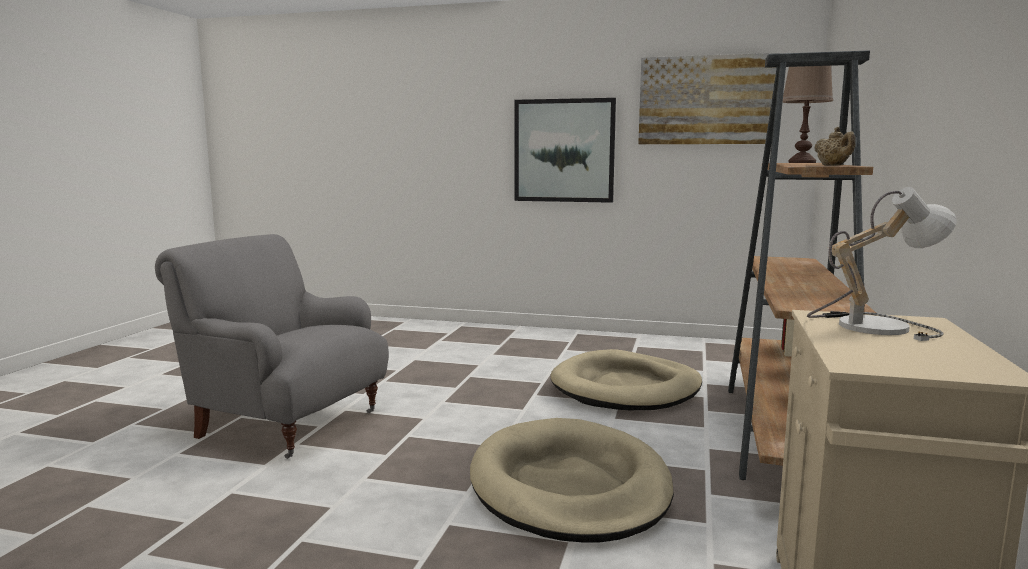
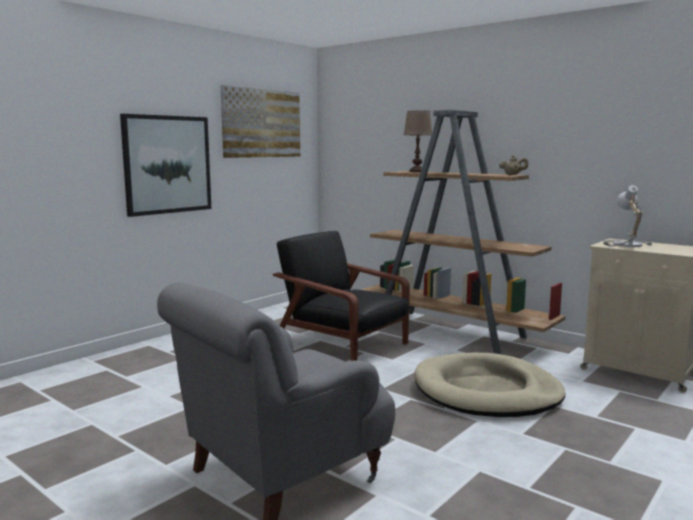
camera: 65 degrees left, 0 degrees up
beige dog bed [550,349,702,410] -> black armchair [273,231,410,361]

